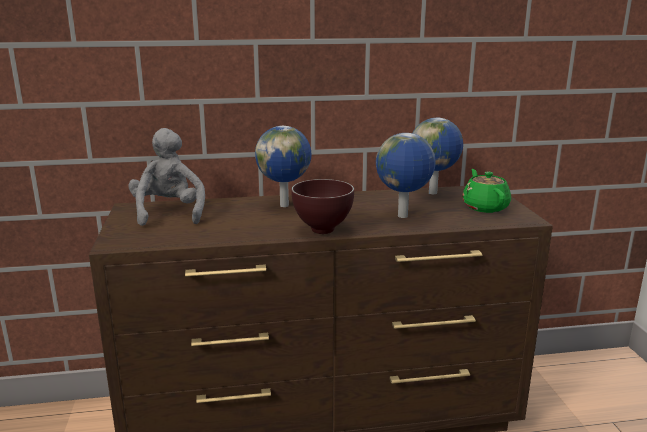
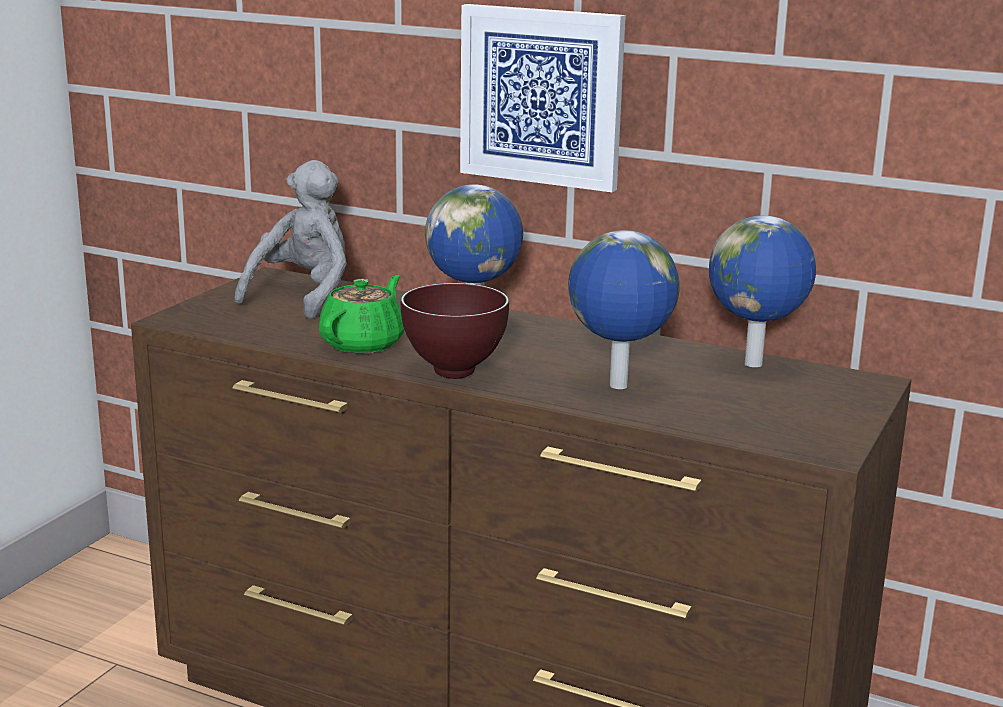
camera: 35 degrees right, 0 degrees up
green teapot [462,169,511,213] -> green teapot moved to [319,275,404,354]
none -> picture [460,4,626,192]

